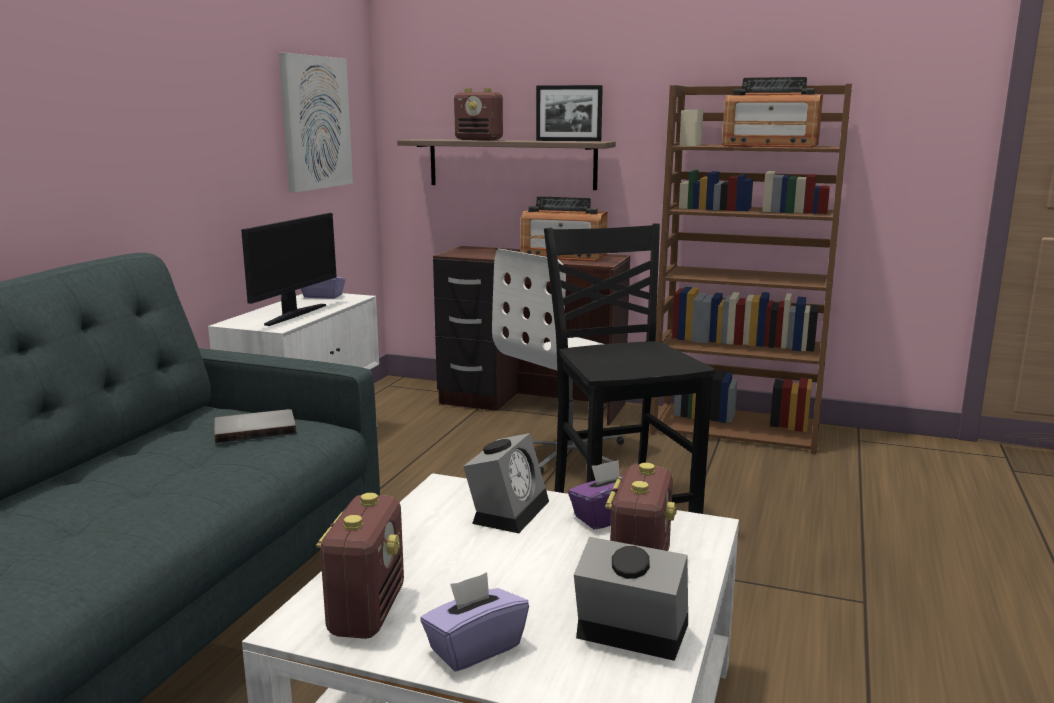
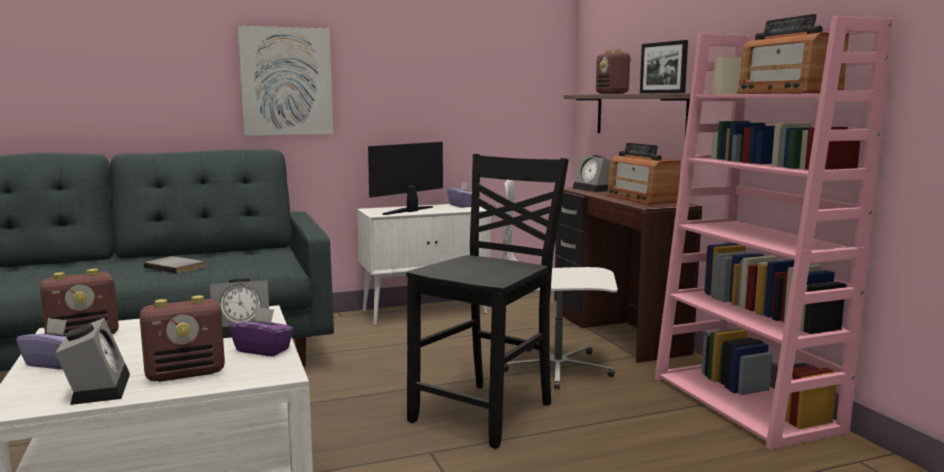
camera: 50 degrees right, 5 degrees down
grey book [214,409,297,443] -> grey book moved to [144,256,204,274]
monitor [241,213,337,326] -> monitor turned 150 degrees clockwise [368,142,443,215]
picture [279,53,353,192] -> picture moved to [237,26,333,136]
brown bookcase [650,83,852,454] -> pink bookcase [655,16,893,450]
none -> alarm clock [573,155,610,192]

